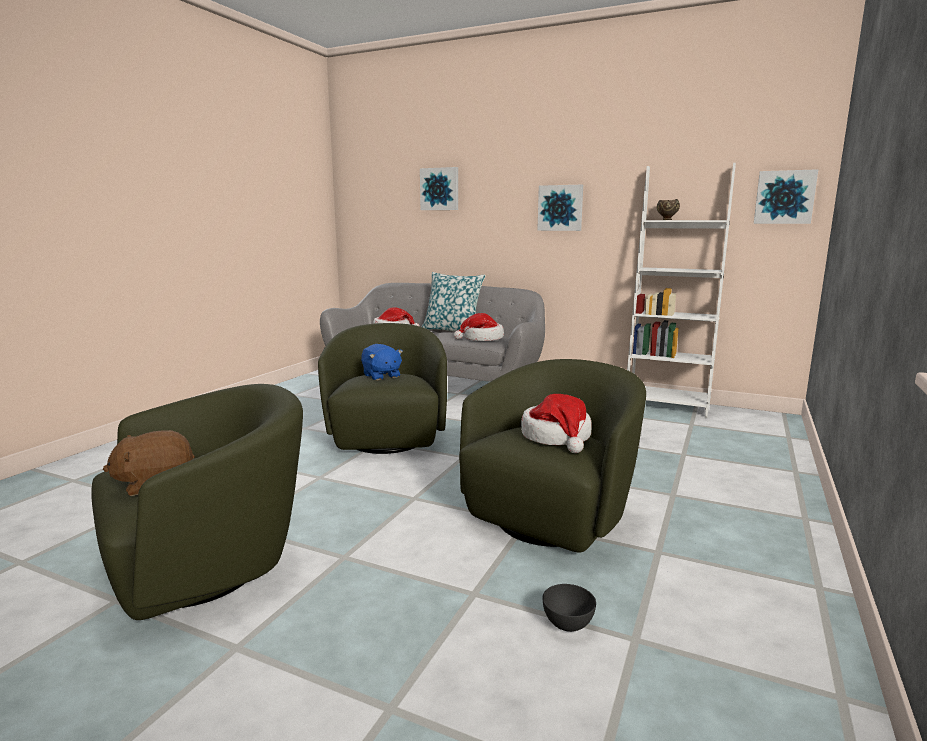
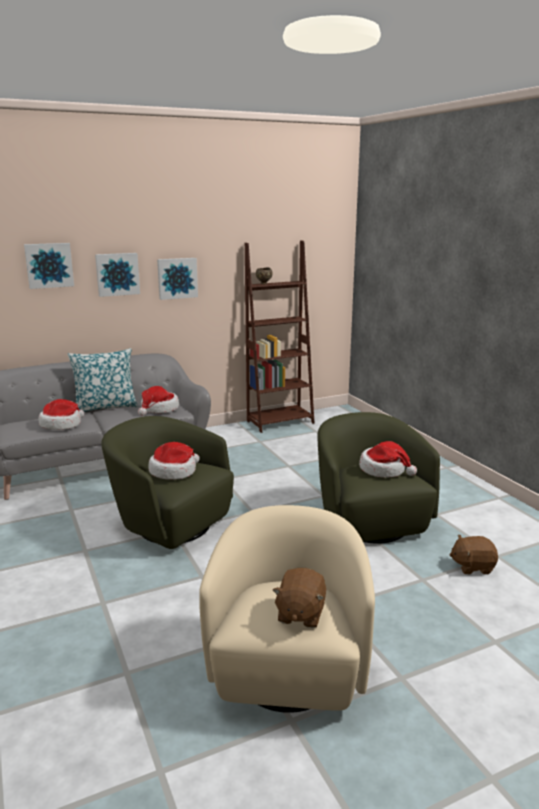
camera: 50 degrees left, 5 degrees up
green armchair [91,384,303,620] -> beige armchair [199,505,375,713]
blue plush toy [361,344,403,380] -> hat [149,442,199,480]
grey bowl [543,584,596,632] -> brown plush toy [450,534,498,574]
white bookcase [627,163,736,418] -> brown bookcase [245,240,315,433]
picture [754,169,818,224] -> picture moved to [95,253,140,297]

